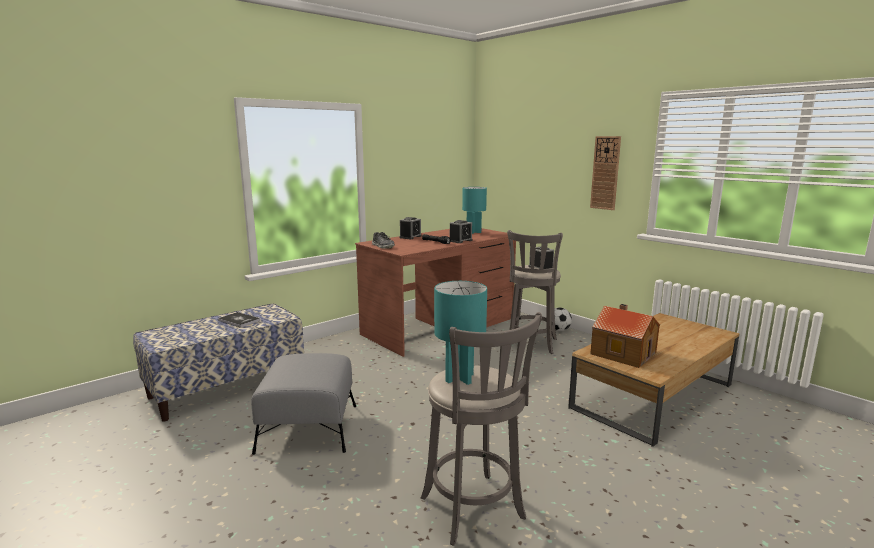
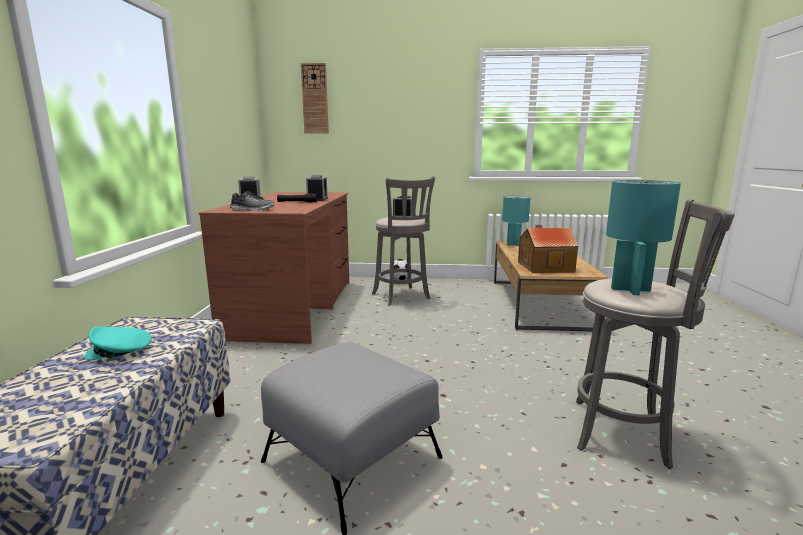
camera: 45 degrees left, 0 degrees up
book [218,312,260,328] -> turquoise cap [84,327,152,360]
turquoise table lamp [462,187,487,234] -> turquoise table lamp moved to [502,196,530,246]
wall clock [590,136,621,210] -> wall clock moved to [301,63,329,134]

